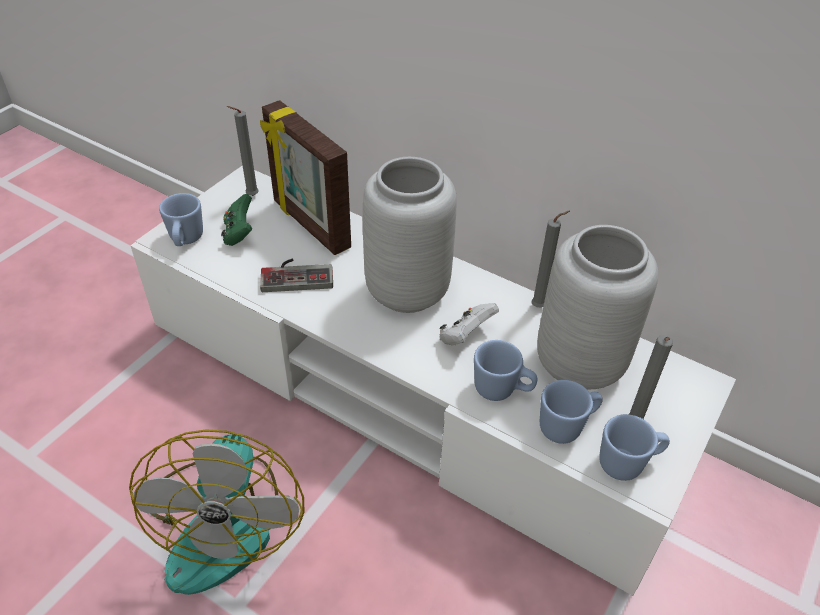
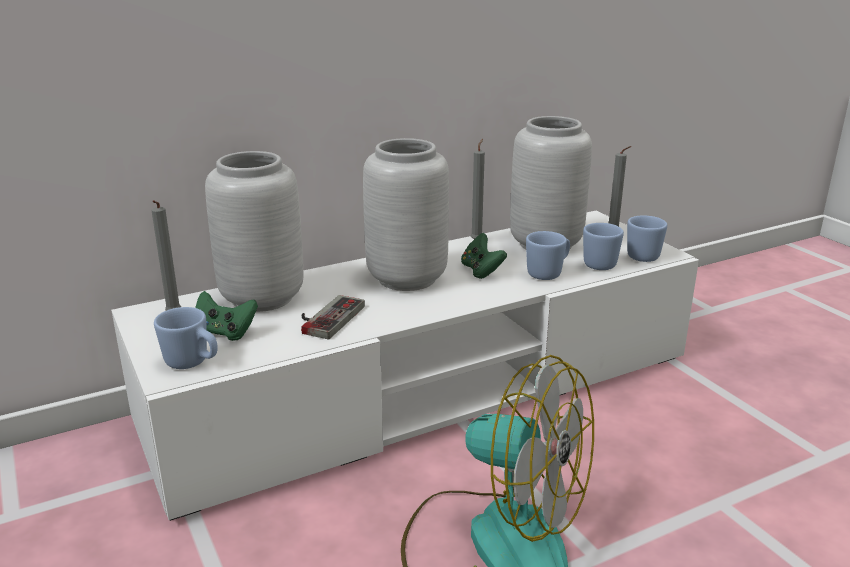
camera: 60 degrees left, 20 degrees down
picture frame [260,100,351,255] -> grey vase [205,151,304,312]
white game controller [439,303,499,346] -> green game controller [461,233,507,279]

